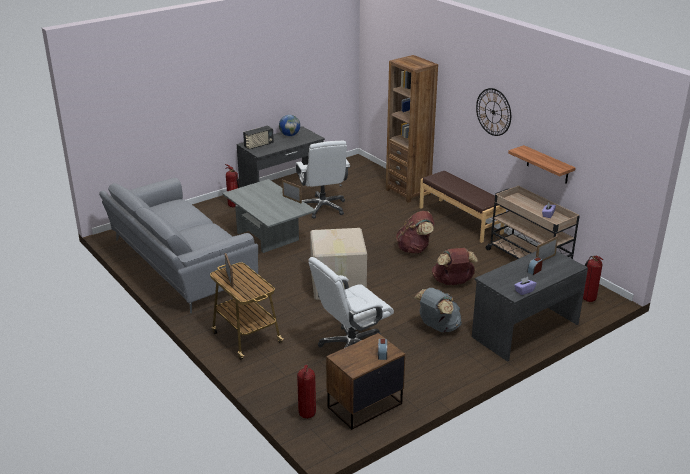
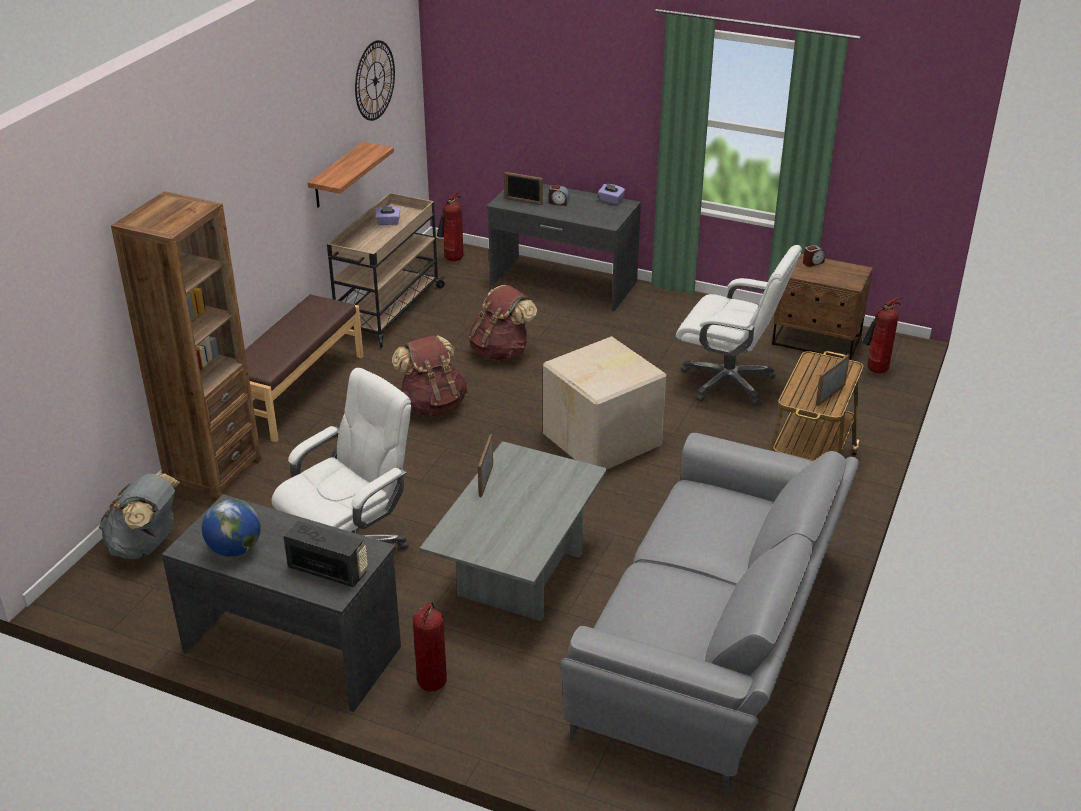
camera: 120 degrees left, 5 degrees up
grey backpack [414,288,462,332] -> grey backpack moved to [99,473,180,559]
wall clock [476,88,511,136] -> wall clock moved to [355,40,395,121]

